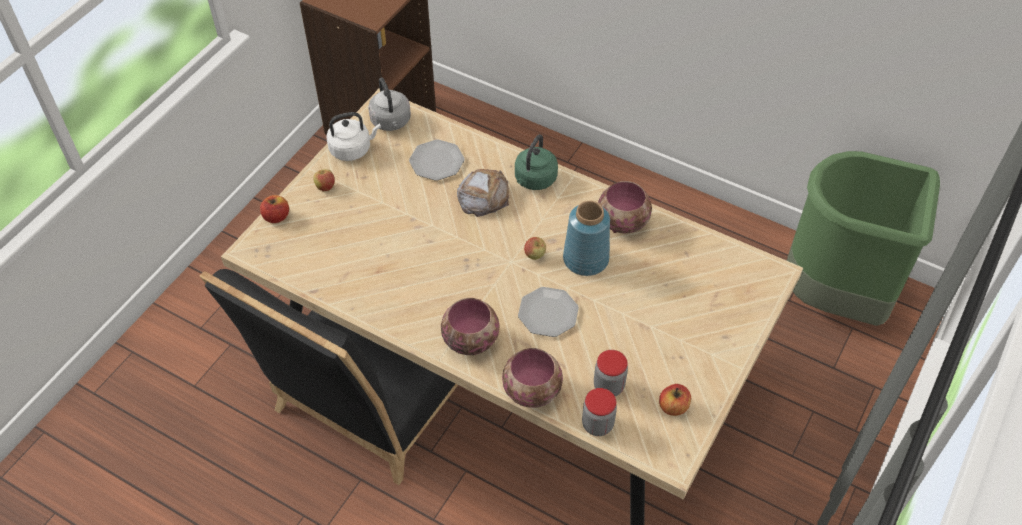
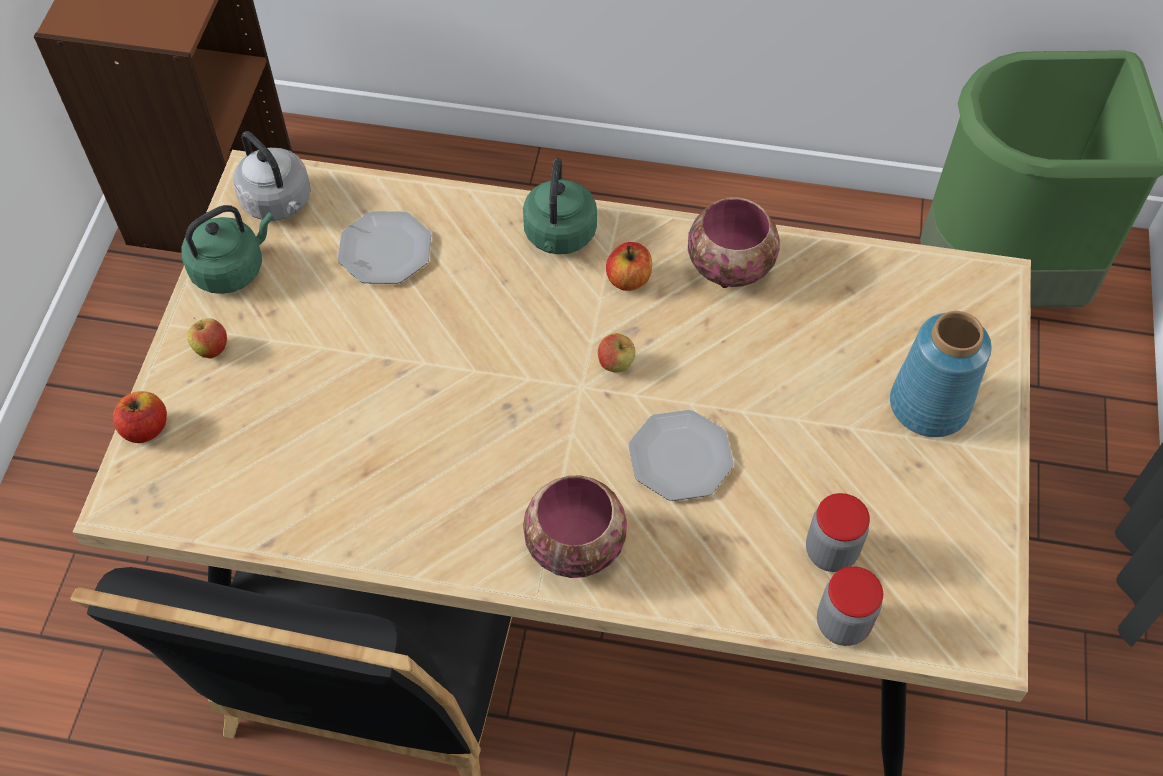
camera: 20 degrees left, 5 degrees up
white kettle [326,112,381,161] -> green kettle [181,205,274,294]
bread [457,169,509,217] -> none
bowl [502,348,563,408] -> none
blue vase [563,201,610,276] -> blue vase moved to [890,311,992,437]
apple [659,384,691,416] -> apple moved to [606,242,652,291]

